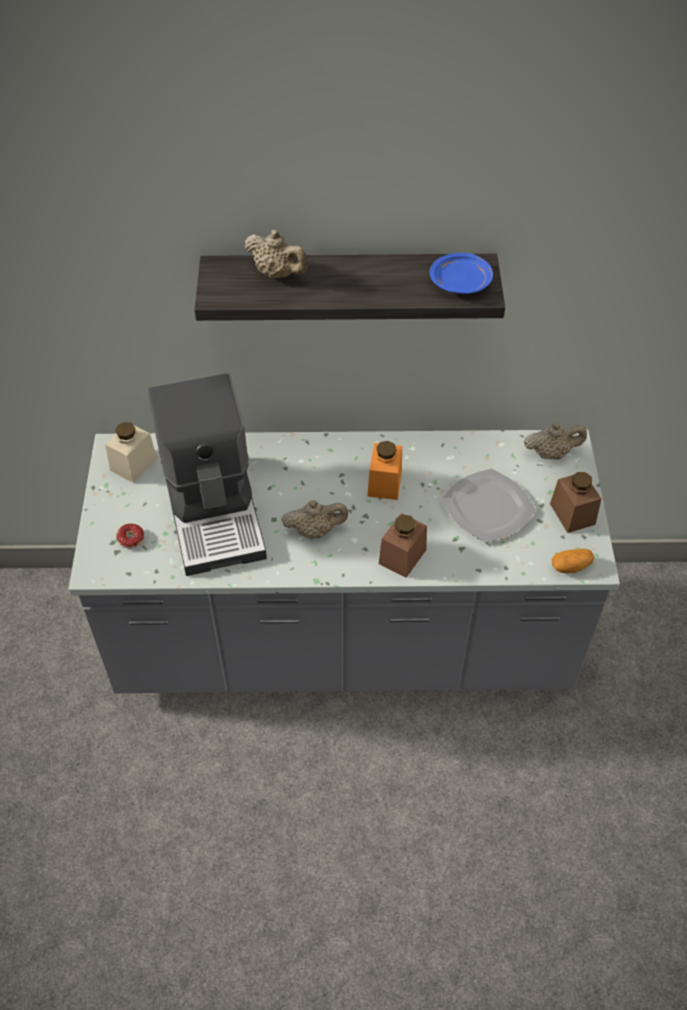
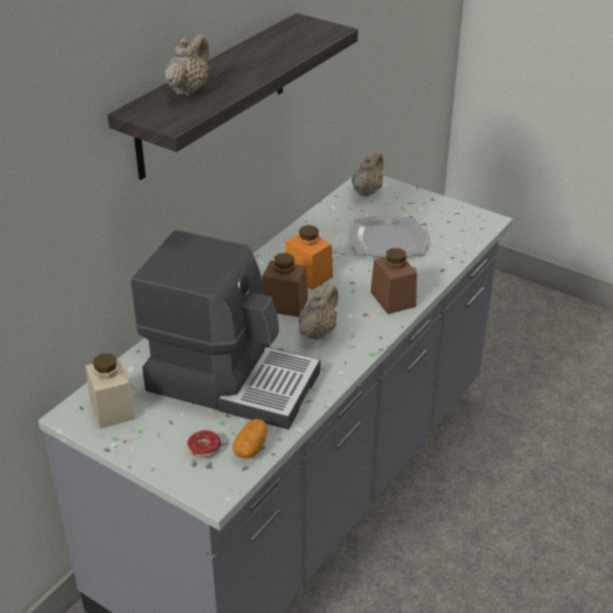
camera: 55 degrees left, 15 degrees down
beige teapot [244,230,308,279] -> beige teapot turned 45 degrees counterclockwise [165,34,209,96]
blue plate [430,253,493,294] -> none
brown jar [550,472,601,533] -> brown jar moved to [262,253,308,317]
potato [552,549,594,573] -> potato moved to [232,419,267,459]

